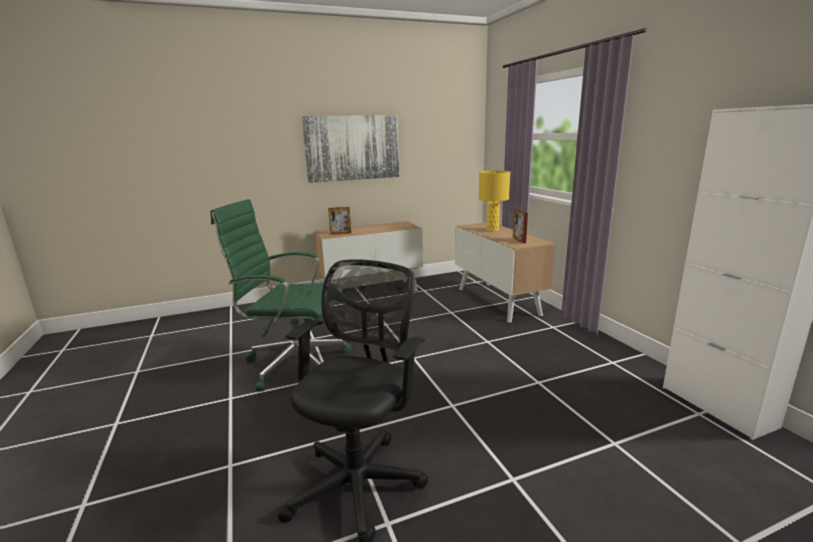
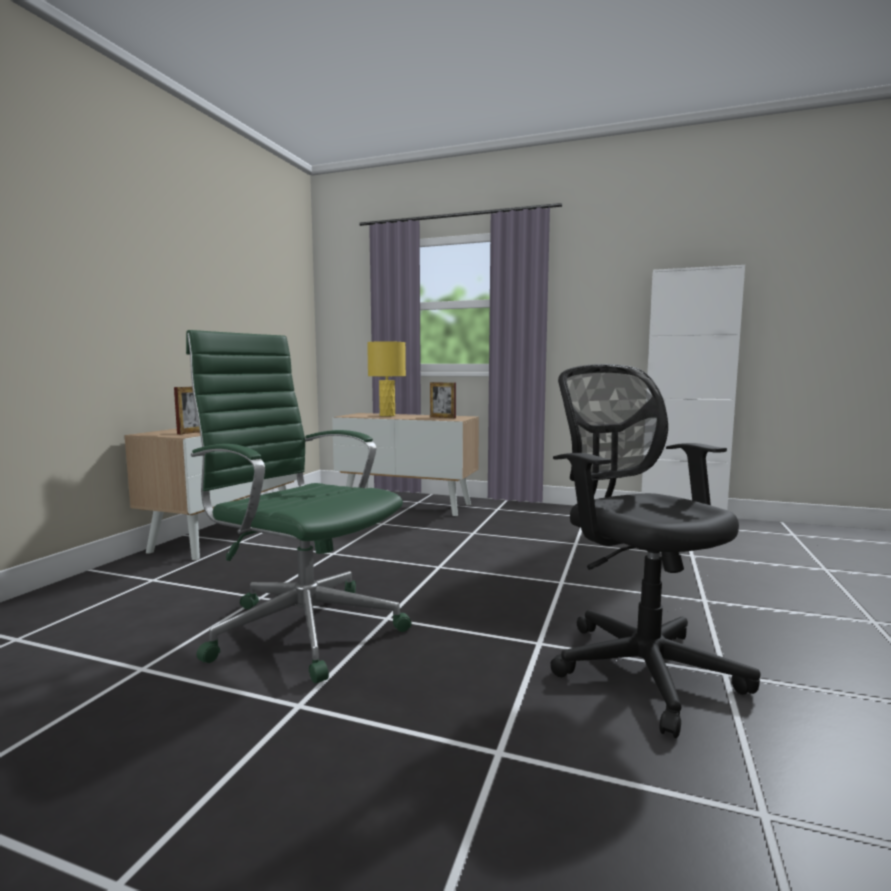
camera: 50 degrees left, 10 degrees down
green office chair [210,199,353,391] -> green office chair turned 75 degrees clockwise [186,330,412,683]
picture [302,115,399,183] -> none

